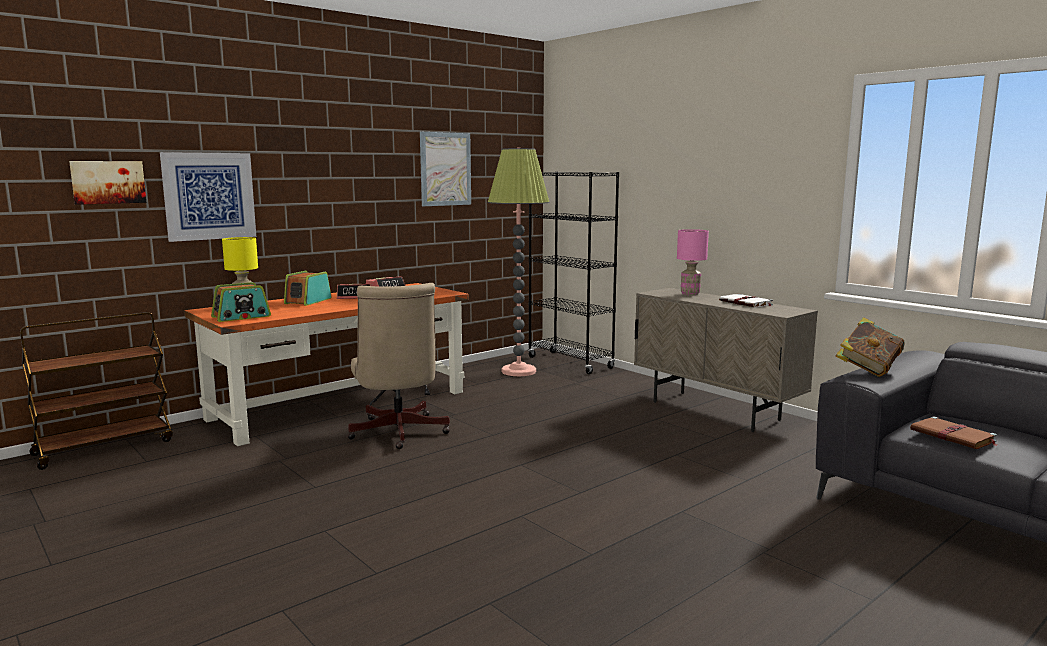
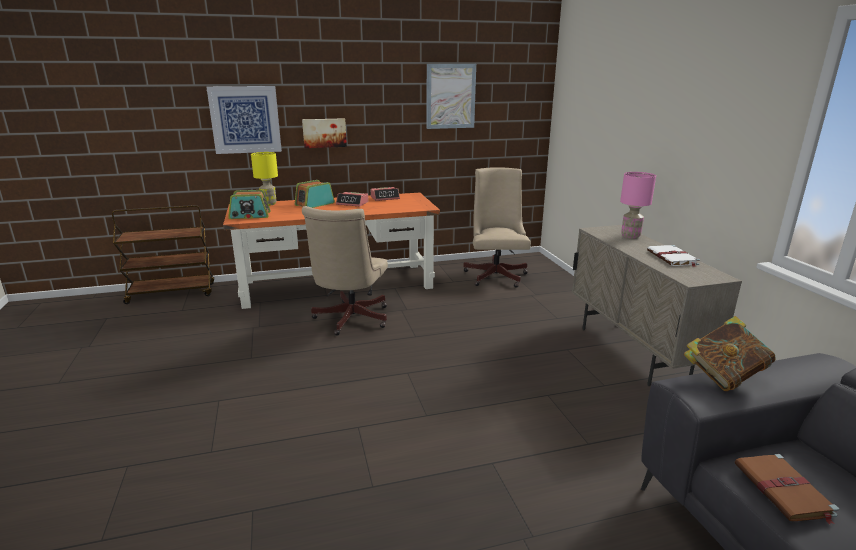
camera: 25 degrees right, 10 degrees up
picture [69,161,146,205] -> picture moved to [302,118,347,148]
floor lamp [488,147,550,376] -> beige office chair [463,167,531,288]
black bookcase [528,172,619,374] -> none

